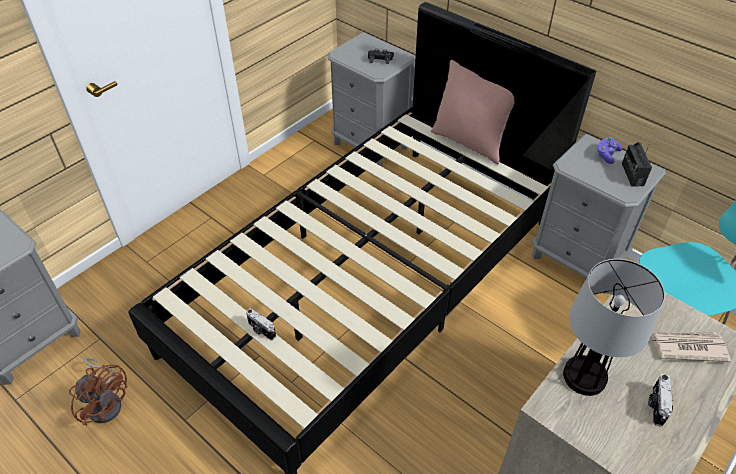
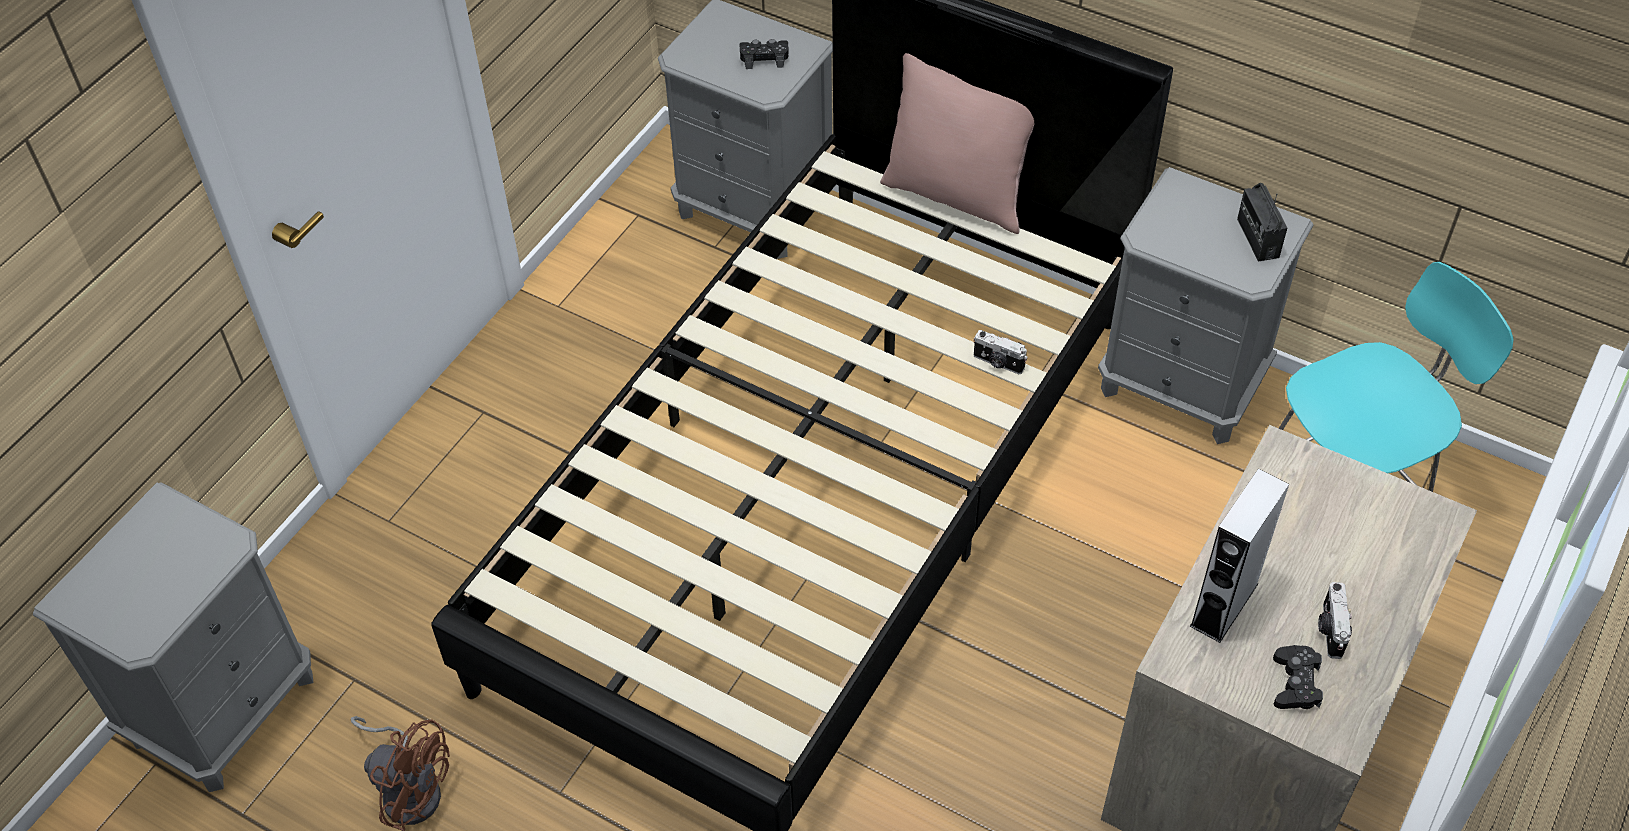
camera: 10 degrees left, 5 degrees up
camera [246,308,276,340] -> camera moved to [974,330,1028,374]
table lamp [563,259,665,396] -> grey speaker [1190,469,1289,643]
purple game controller [597,137,622,164] -> none
newspaper [651,332,731,362] -> none
none -> black game controller [1273,645,1323,709]

